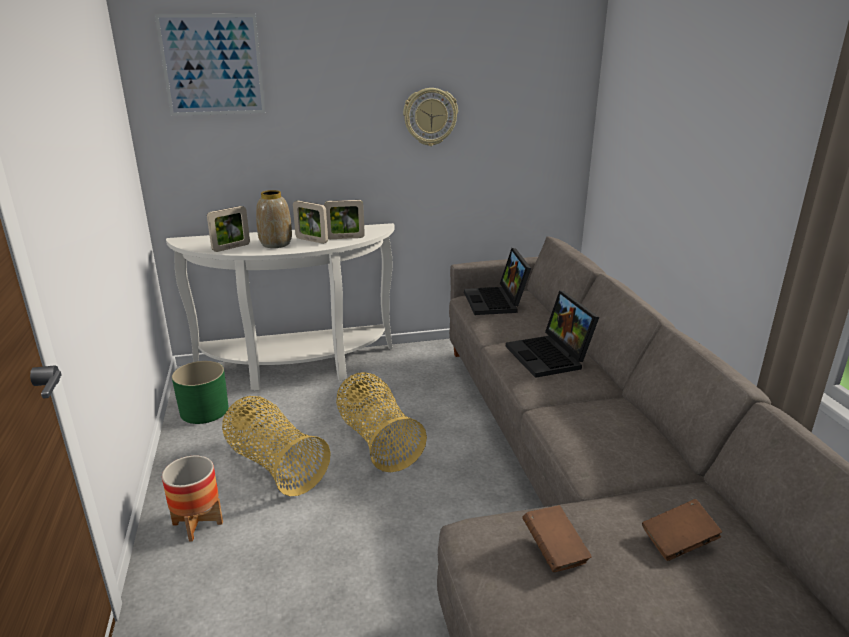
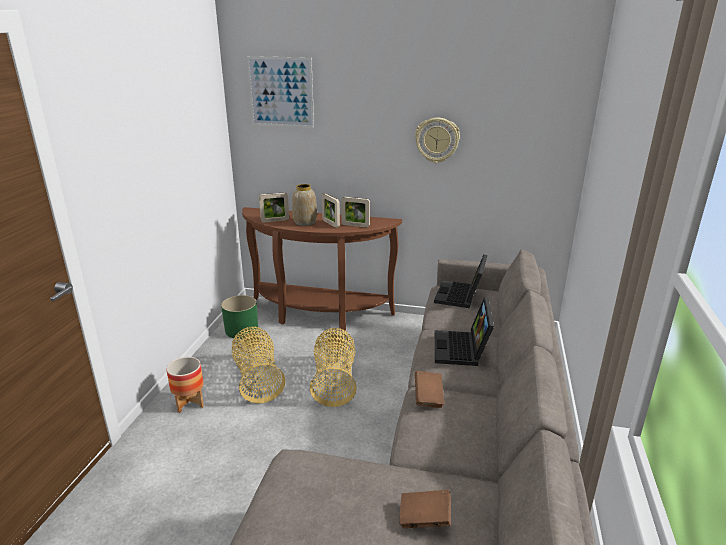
camera: 25 degrees right, 0 degrees up
white console table [166,223,394,391] -> brown console table [242,207,402,331]
brown book [522,505,592,572] -> brown book moved to [415,371,444,408]

